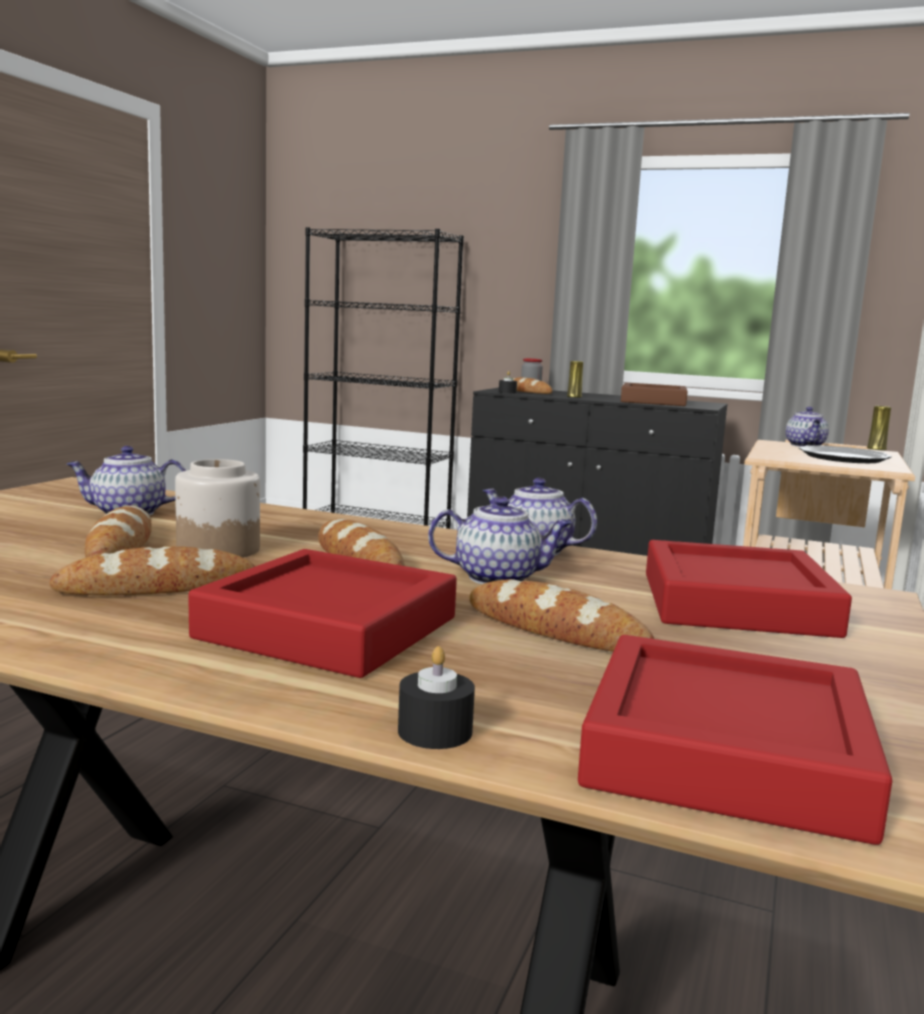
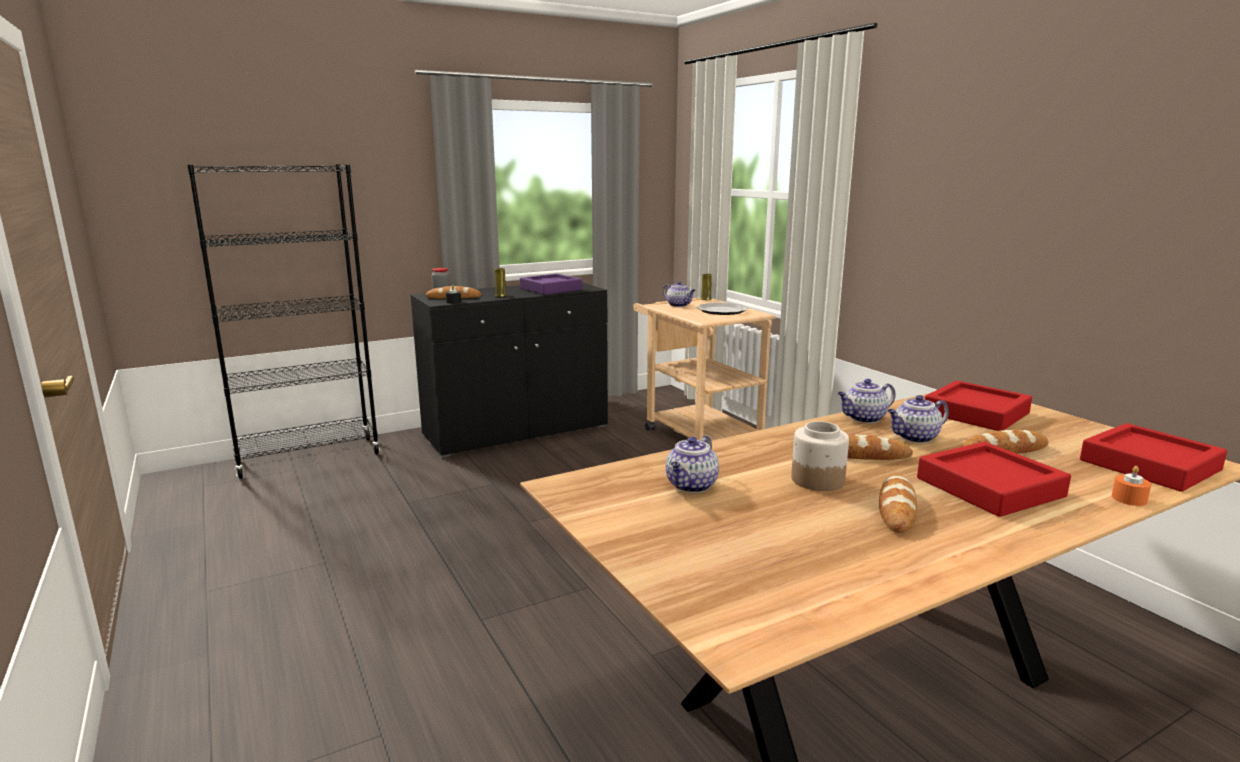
camera: 50 degrees left, 5 degrees up
bread [85,505,152,557] -> none
black candle [398,646,475,749] -> orange candle [1111,466,1151,506]
teapot [428,496,572,584] -> teapot turned 150 degrees counterclockwise [887,395,949,443]
brown tray [621,383,688,406] -> purple tray [520,274,582,295]

